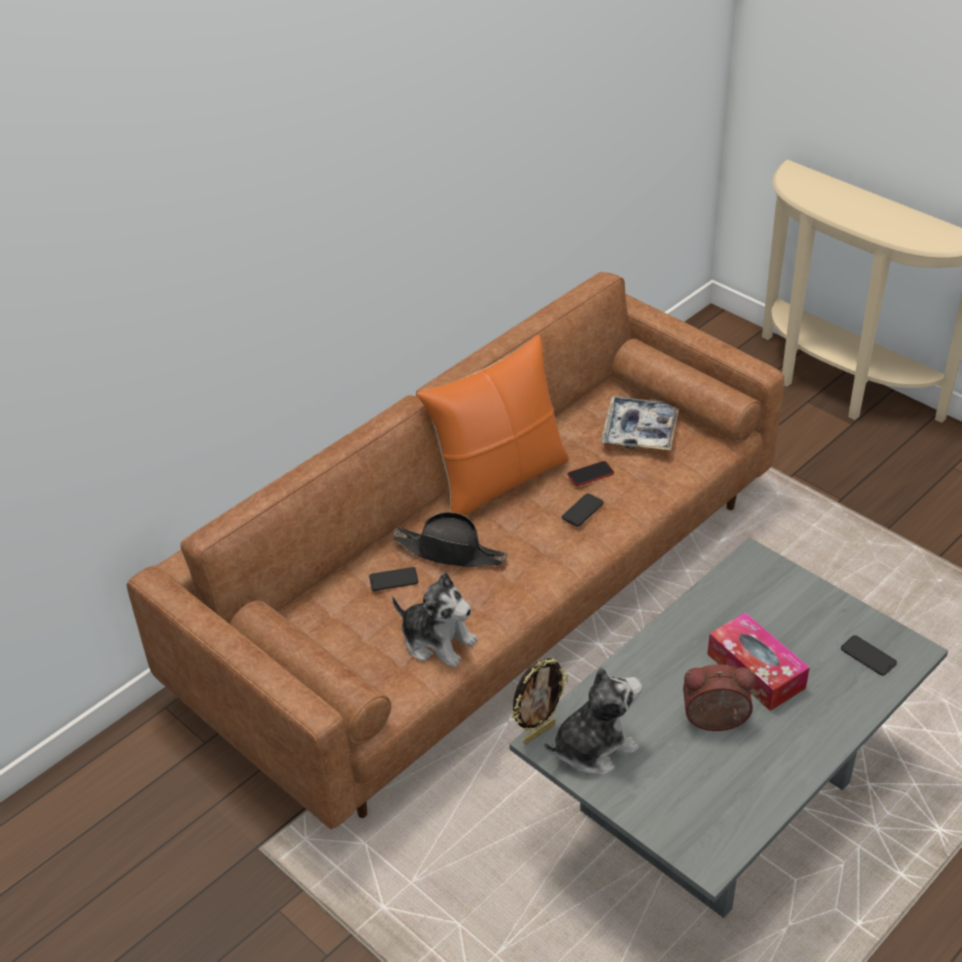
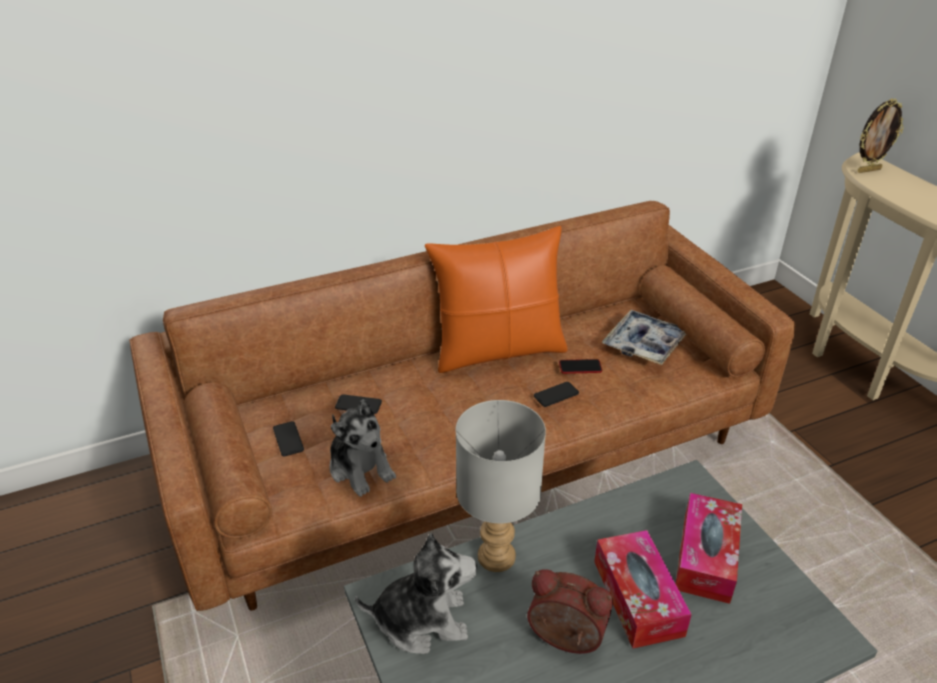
camera: 20 degrees right, 5 degrees down
black hat [392,512,507,567] -> none
picture frame [511,658,568,744] -> picture frame moved to [857,98,904,173]
phone [841,635,897,676] -> phone moved to [273,421,304,456]
none -> grey table lamp [456,400,546,572]
none -> tissue box [675,493,742,604]

